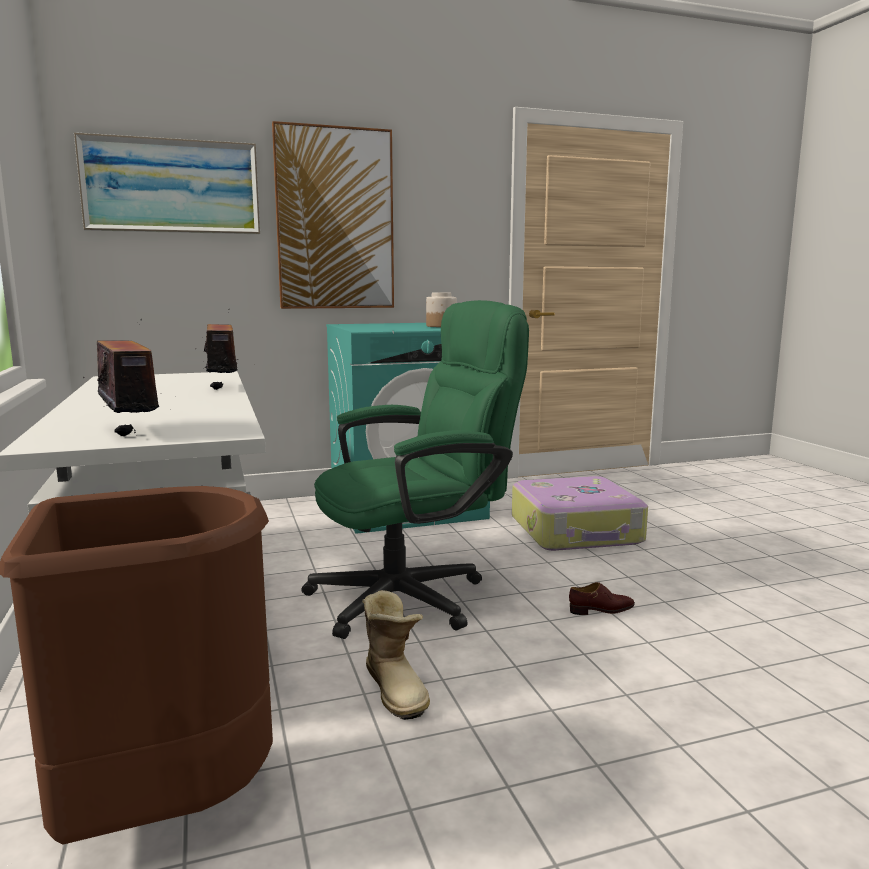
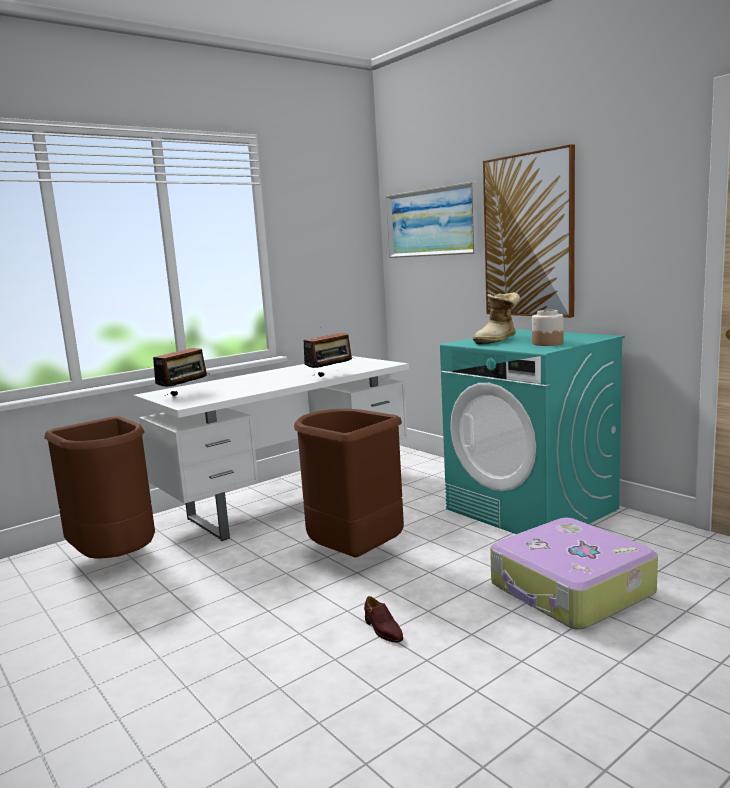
camera: 70 degrees right, 0 degrees up
green office chair [302,300,529,639] -> brown trash can [294,409,404,558]
boot [362,590,430,720] -> boot moved to [473,292,520,345]

